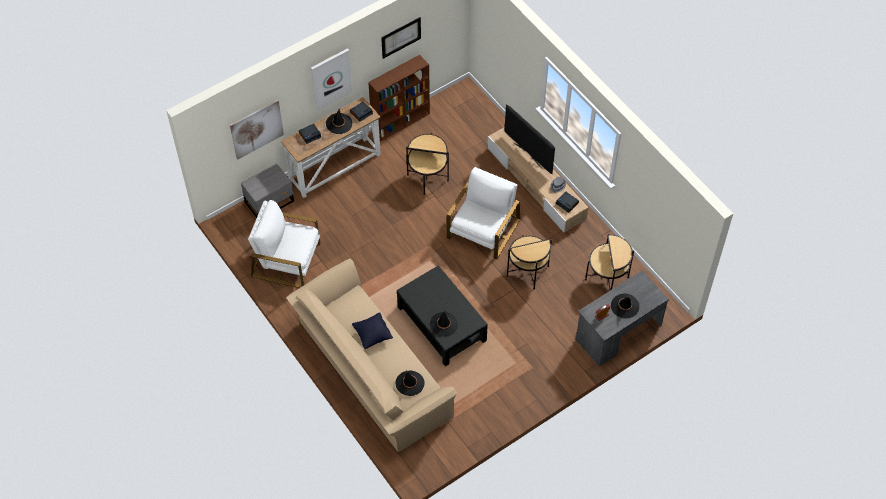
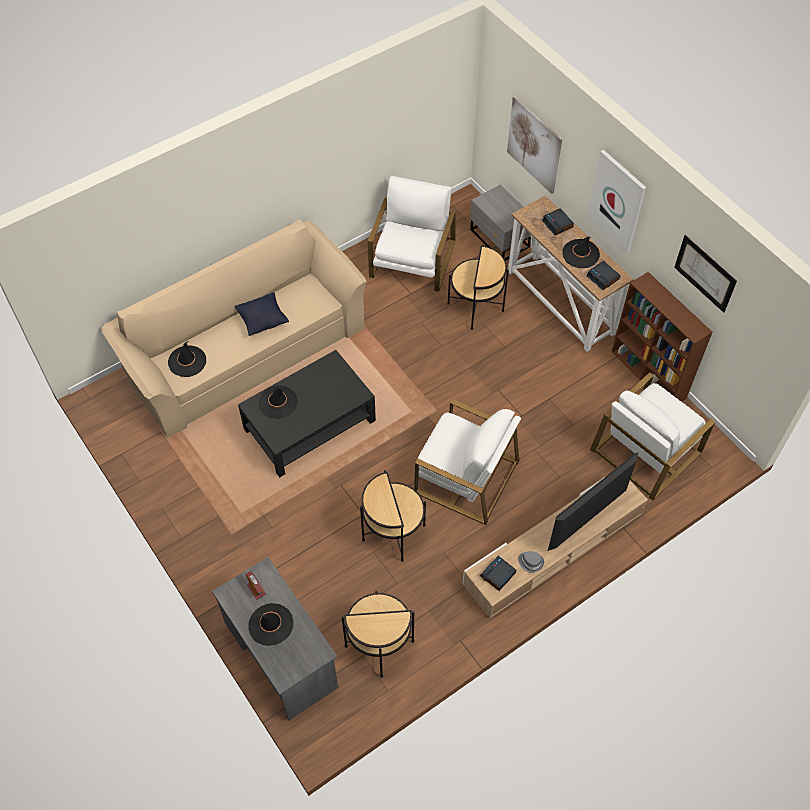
camera: 90 degrees right, 0 degrees up
side table [406,133,449,195] -> side table moved to [447,244,509,330]
none -> white armchair [590,372,715,501]

